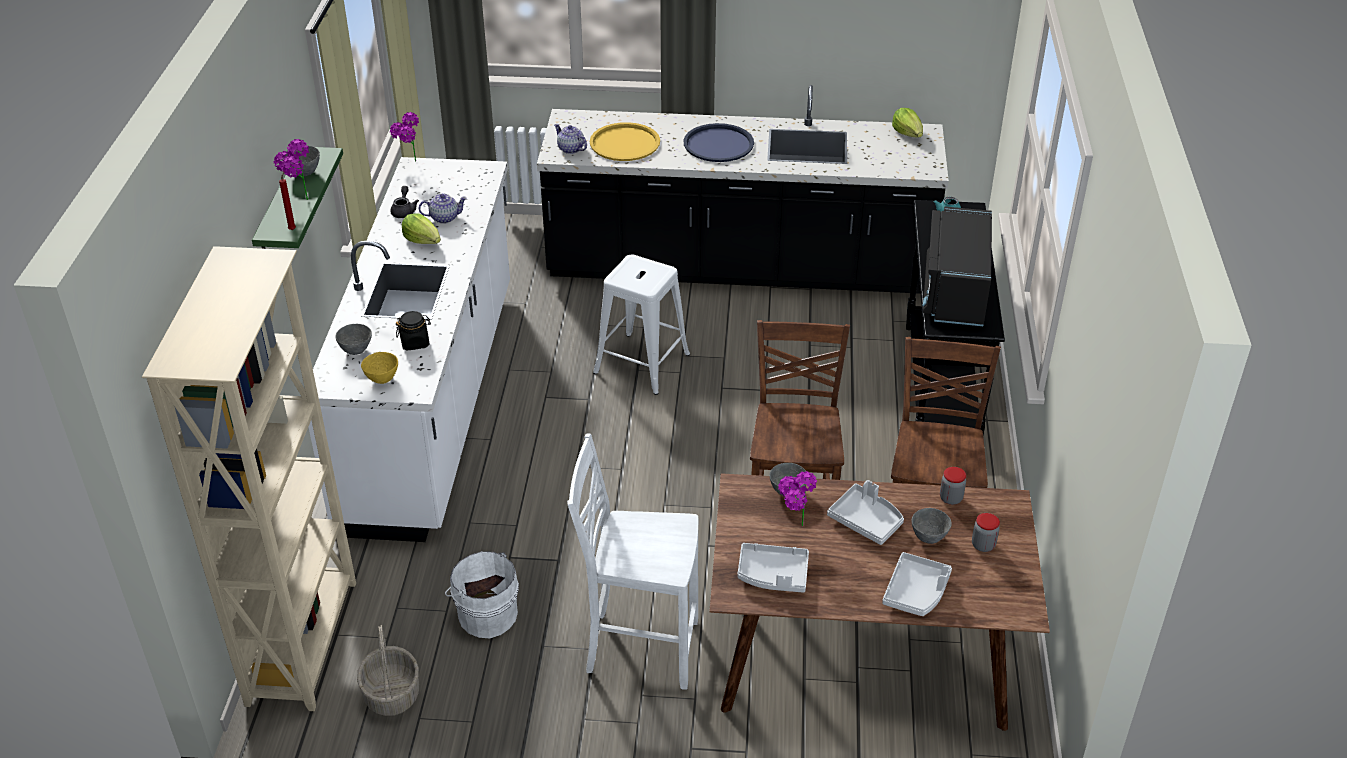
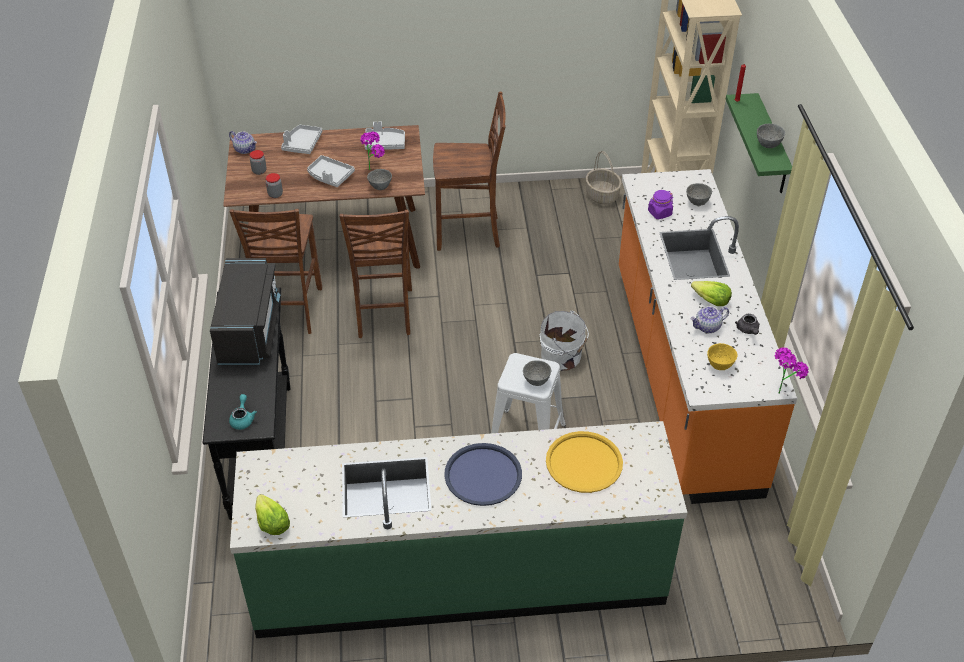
camera: 170 degrees right, 5 degrees up
potted plant [274,139,309,200] -> none
white counter [308,157,510,542] -> orange counter [619,169,797,504]
yellow bowl [361,352,398,384] -> yellow bowl moved to [707,343,738,370]
black jar [396,311,431,351] -> purple jar [648,190,673,219]
white bucket [445,551,519,638] -> white bucket moved to [540,311,589,371]
black counter [537,85,949,294] -> green counter [230,421,687,638]
teapot [554,124,587,154] -> teapot moved to [229,131,257,154]
white chair [567,433,698,690] -> brown chair [433,92,506,251]
grey bowl [912,508,952,544] -> grey bowl moved to [523,360,551,386]

